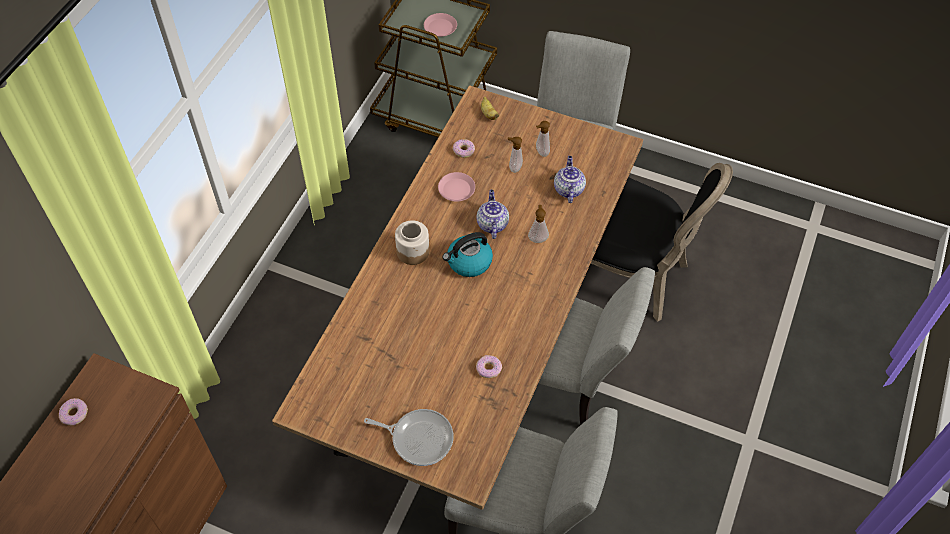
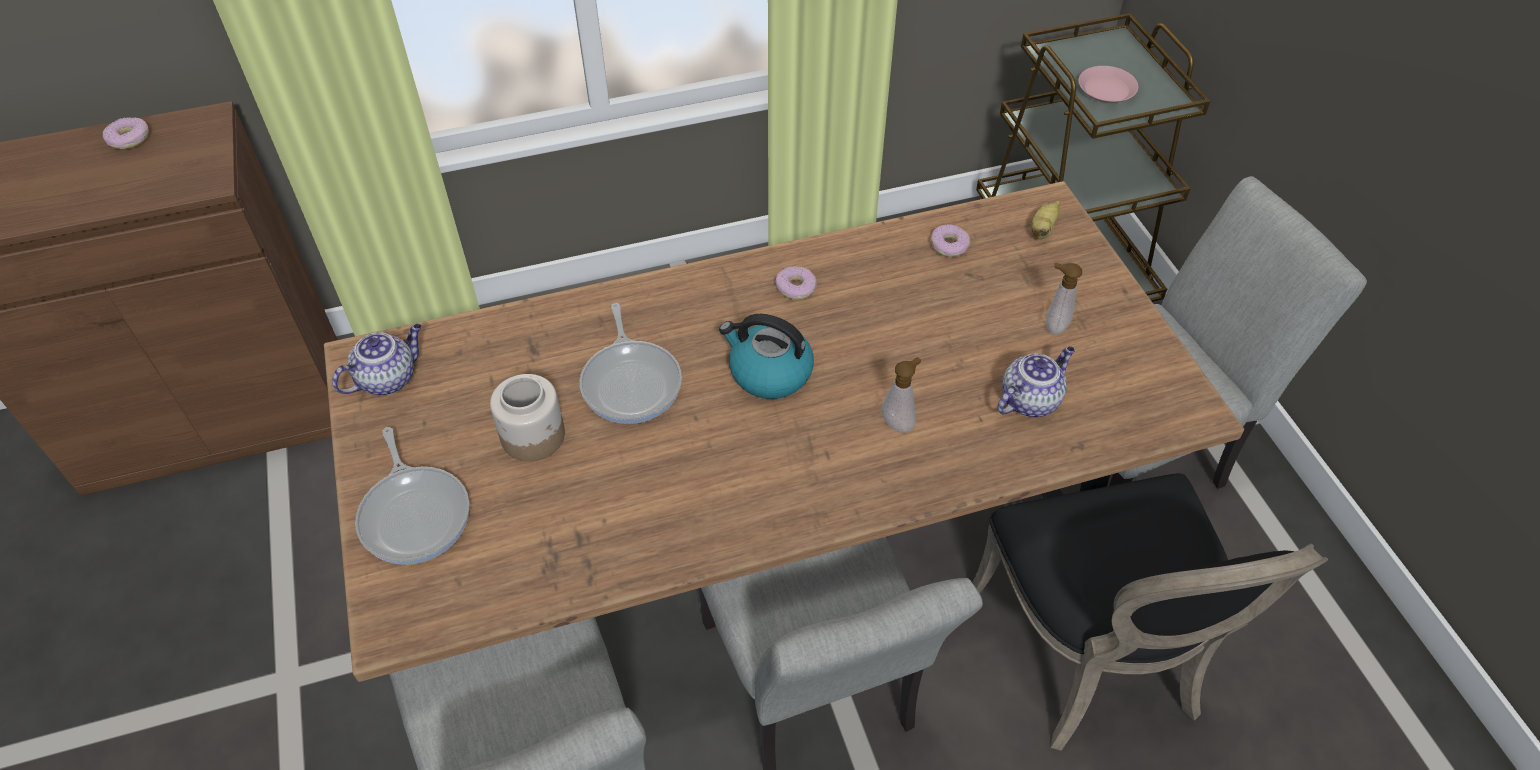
camera: 50 degrees right, 5 degrees down
jar [395,220,429,265] -> jar moved to [490,374,565,461]
pink plate [438,172,475,202] -> none
teapot [476,190,509,239] -> teapot moved to [332,324,422,395]
donut [476,355,502,378] -> donut moved to [775,266,817,300]
soap dispenser [508,137,523,173] -> none
none -> frying pan [580,303,682,424]

